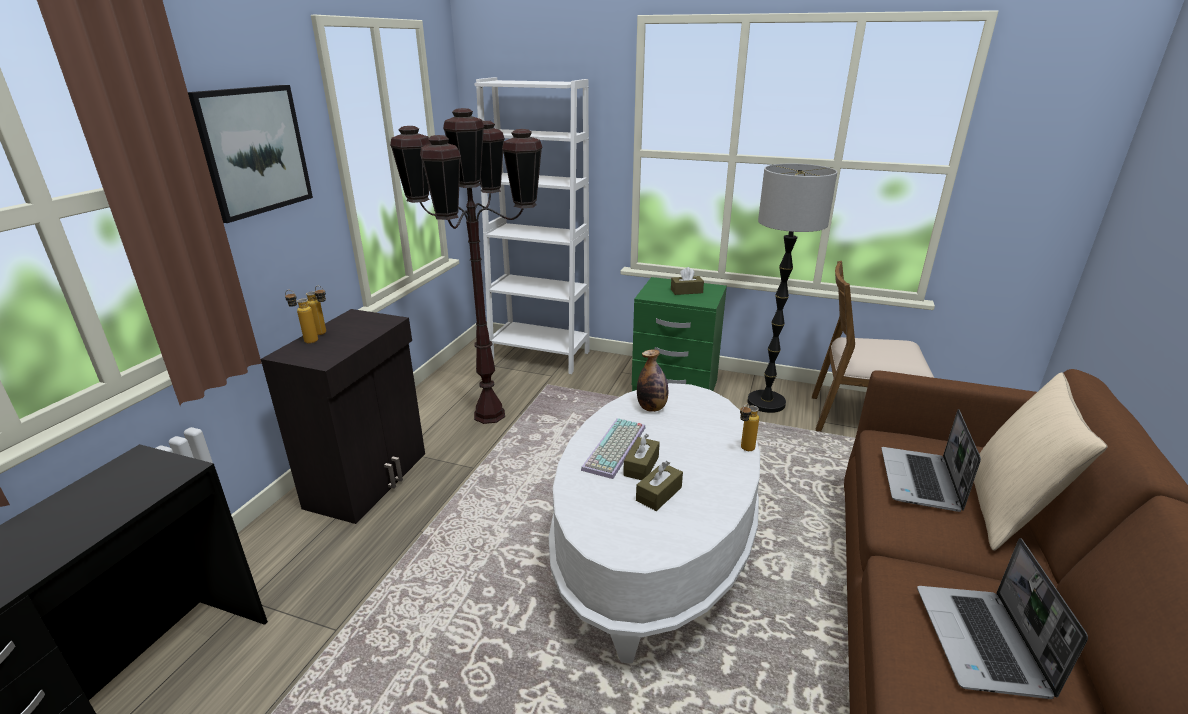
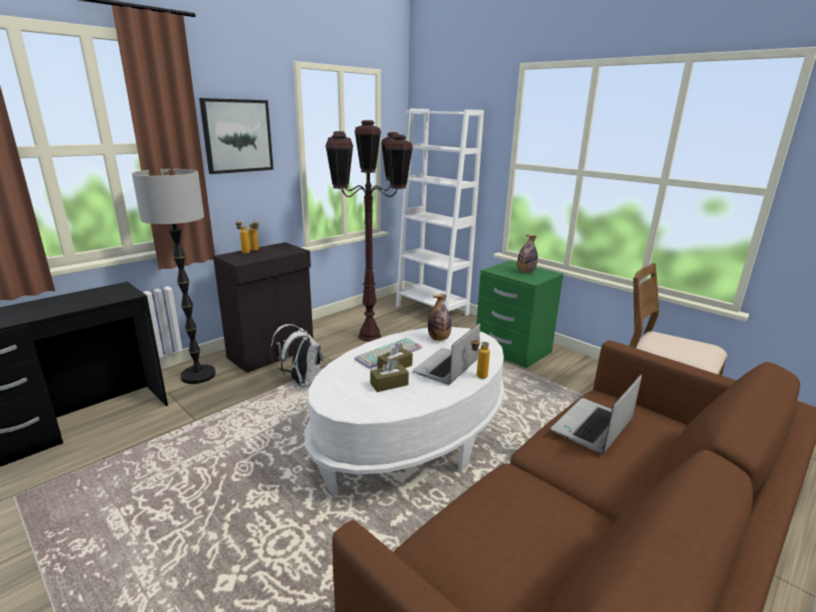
camera: 25 degrees right, 5 degrees down
brown tissue box [671,267,704,295] -> bottle [517,235,538,273]
floor lamp [747,164,837,413] -> floor lamp moved to [132,169,216,384]
laptop [917,538,1088,699] -> laptop moved to [413,323,480,385]
beige pillow [974,372,1107,551] -> none
none -> white backpack [270,324,323,388]

